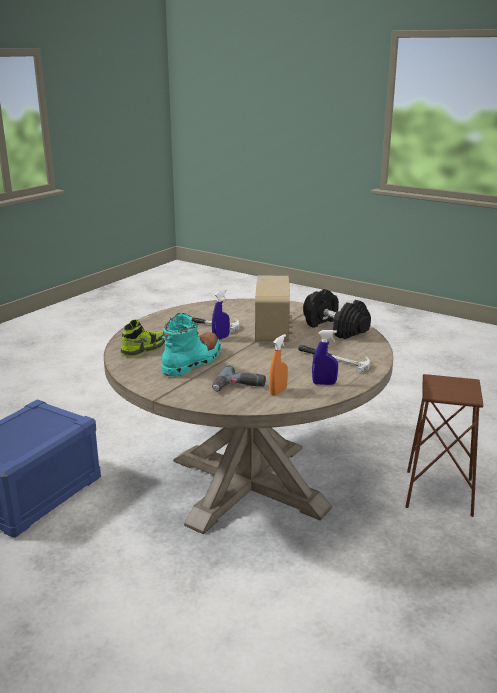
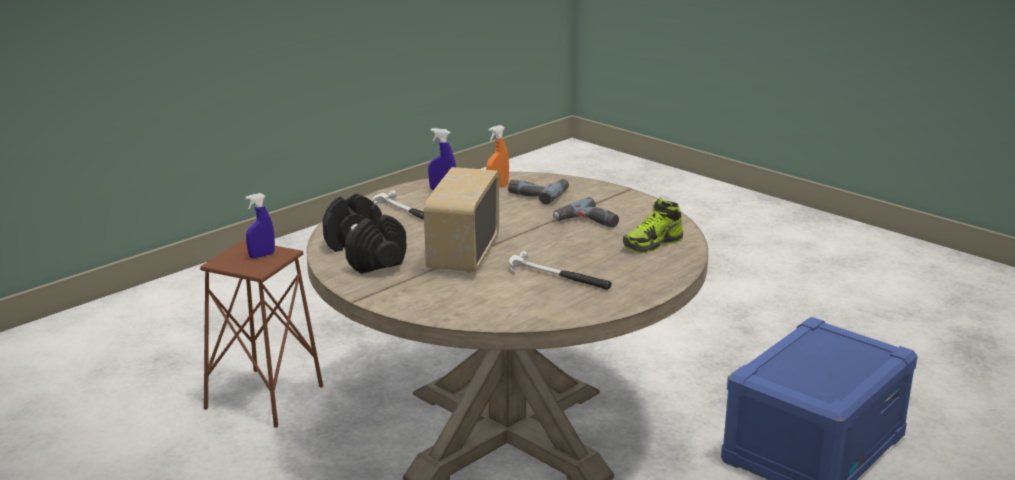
camera: 170 degrees left, 0 degrees up
turquoise boot [162,313,221,377] -> power drill [553,197,619,228]
blue spray bottle [212,289,230,340] -> blue spray bottle moved to [246,193,275,259]

